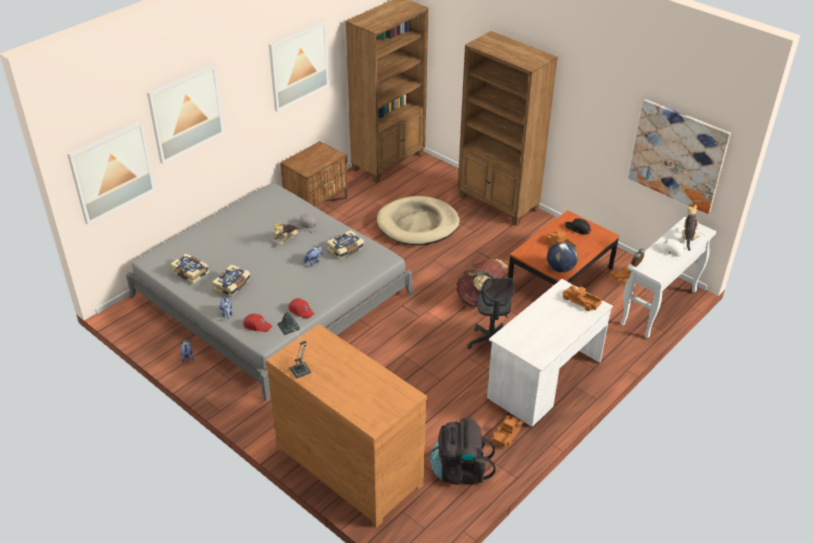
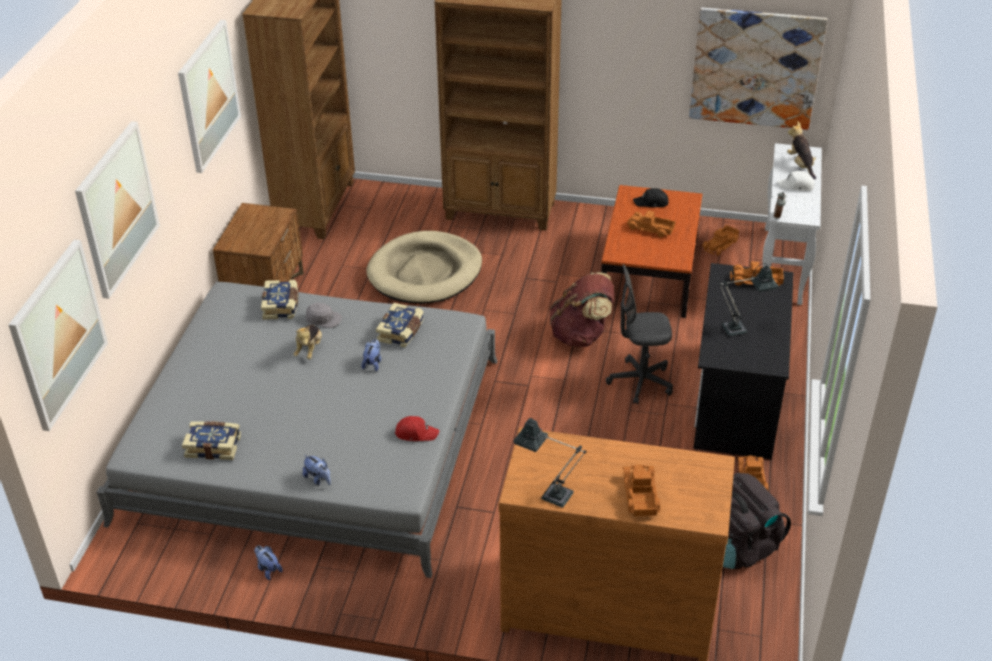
camera: 30 degrees left, 0 degrees up
book [212,264,250,297] -> book moved to [261,280,299,320]
red cap [243,314,272,332] -> none
grey office chair [467,278,514,349] -> grey office chair turned 120 degrees clockwise [606,264,673,404]
white desk [487,279,613,427] -> black desk [693,263,794,459]
globe [547,242,578,273] -> none
none -> toy truck [623,464,660,516]
none -> table lamp [719,263,779,336]

